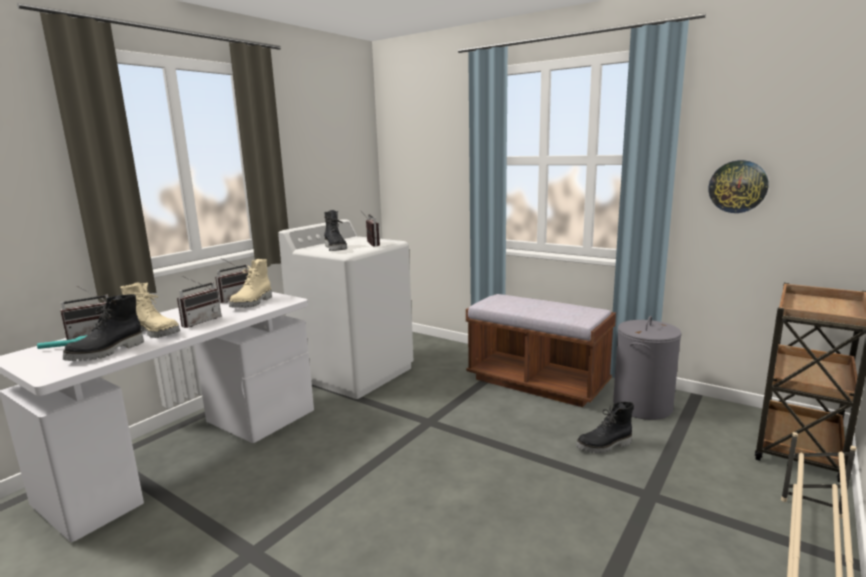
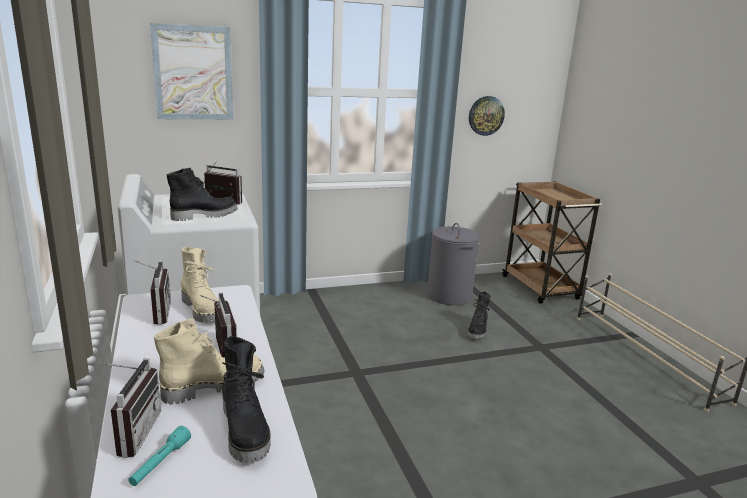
camera: 55 degrees left, 5 degrees up
black boot [324,210,347,251] -> black boot turned 45 degrees counterclockwise [167,168,238,221]
brown bench [466,294,616,407] -> none
none -> picture [150,23,233,120]

